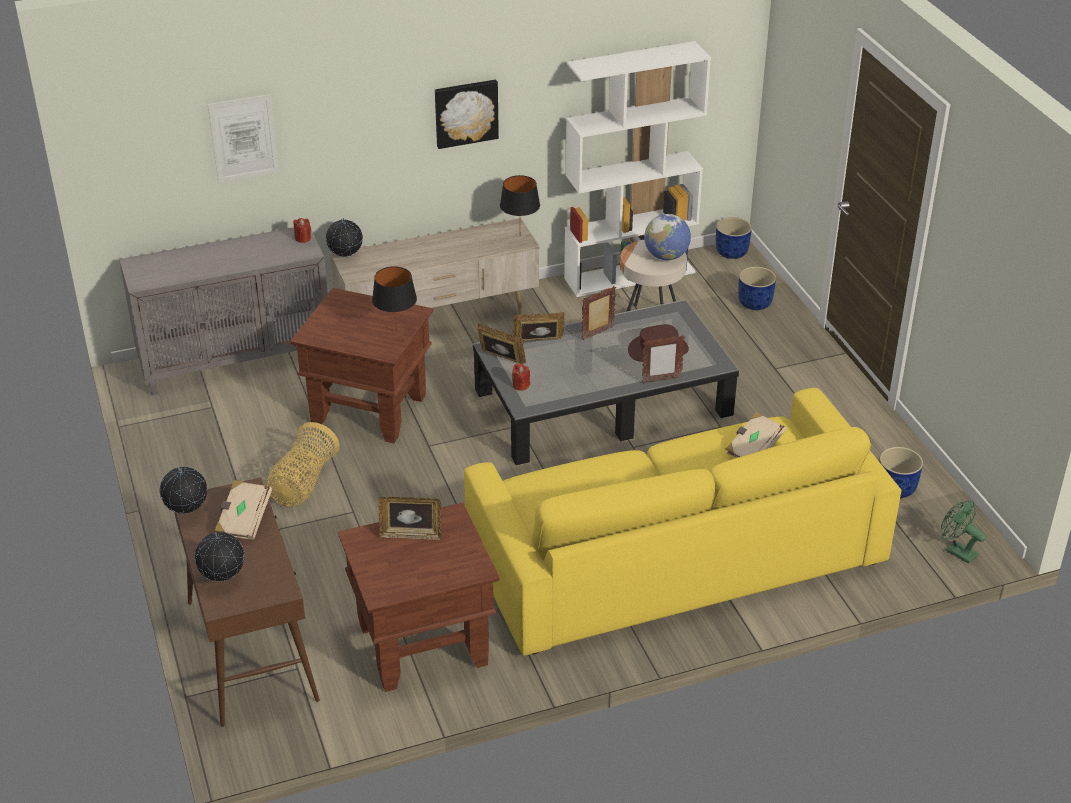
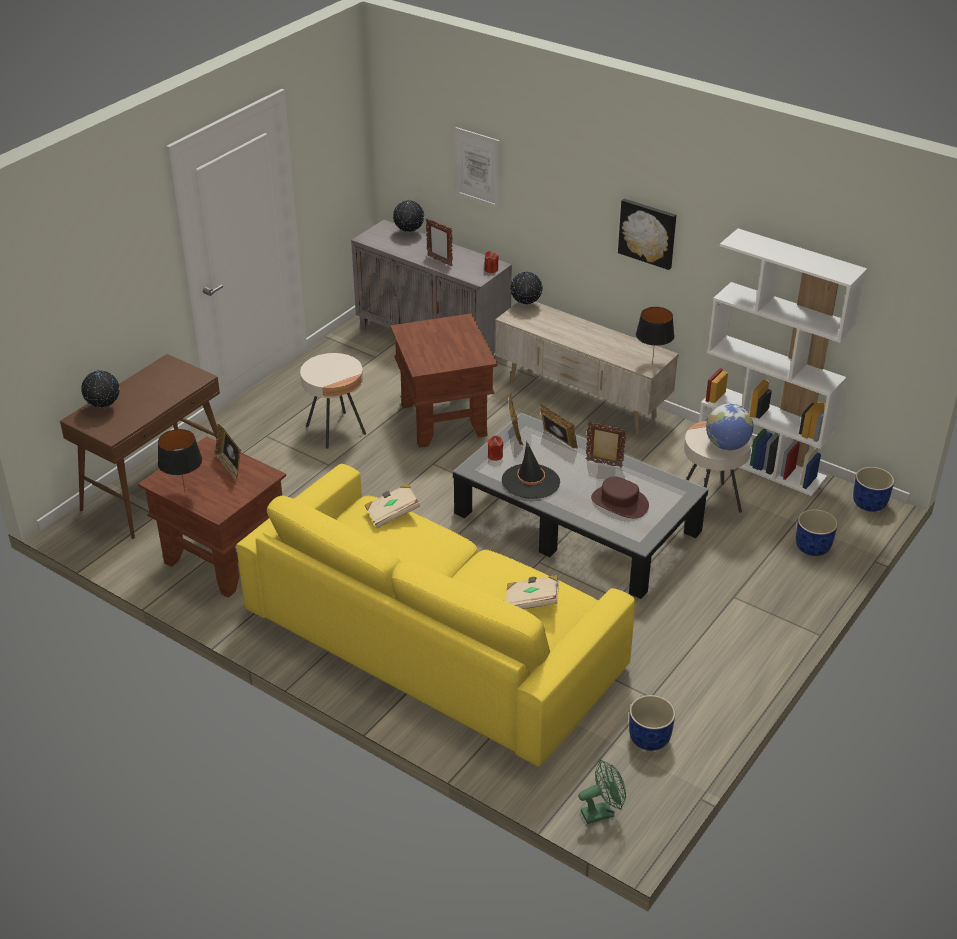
camera: 55 degrees right, 0 degrees up
globe [160,467,207,514] -> globe moved to [393,198,424,234]
beige book [214,480,272,540] -> beige book moved to [364,483,420,528]
basket [266,422,340,507] -> beige side table [300,353,366,449]
black table lamp [372,266,417,333] -> black table lamp moved to [158,429,202,491]
picture frame [642,335,685,383] -> picture frame moved to [426,218,453,266]
green fan [941,500,986,564] -> green fan turned 60 degrees clockwise [578,760,626,824]
none -> black hat [502,441,560,499]

